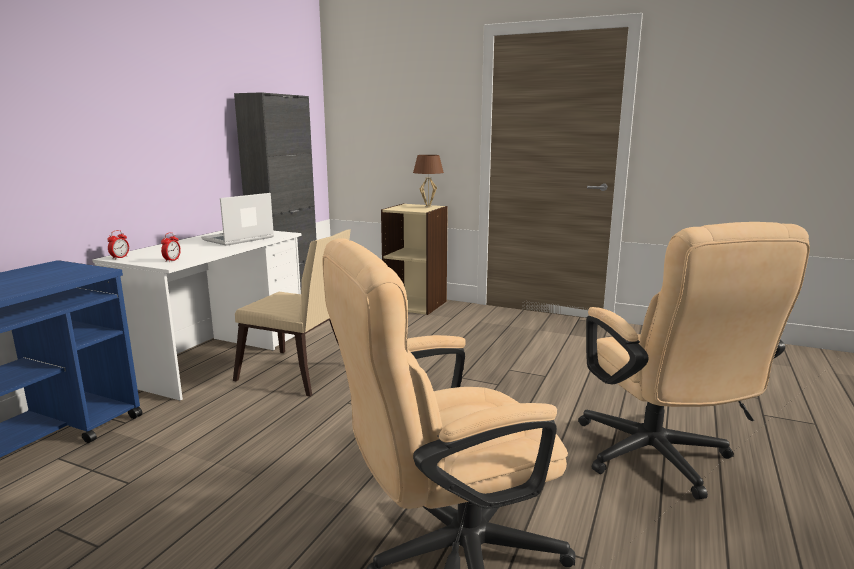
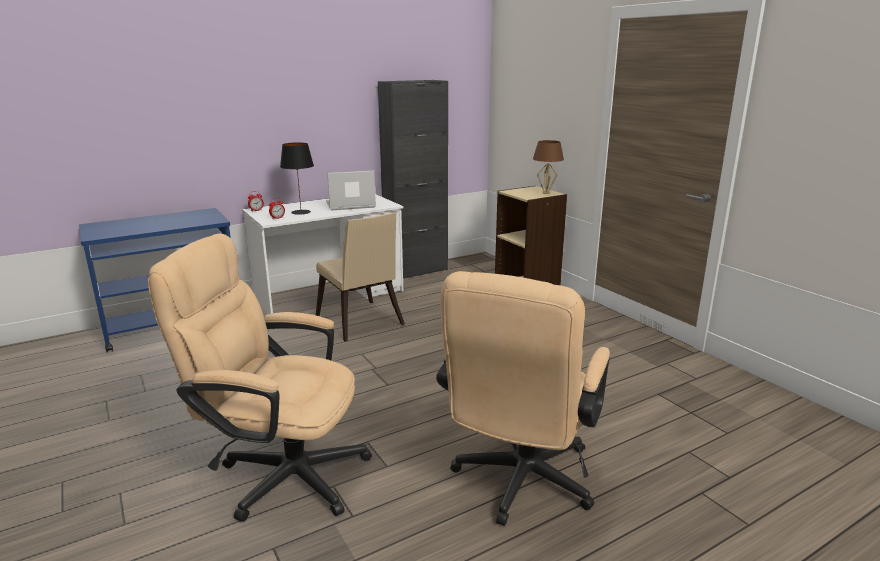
camera: 35 degrees right, 5 degrees up
none -> black table lamp [280,142,314,215]

